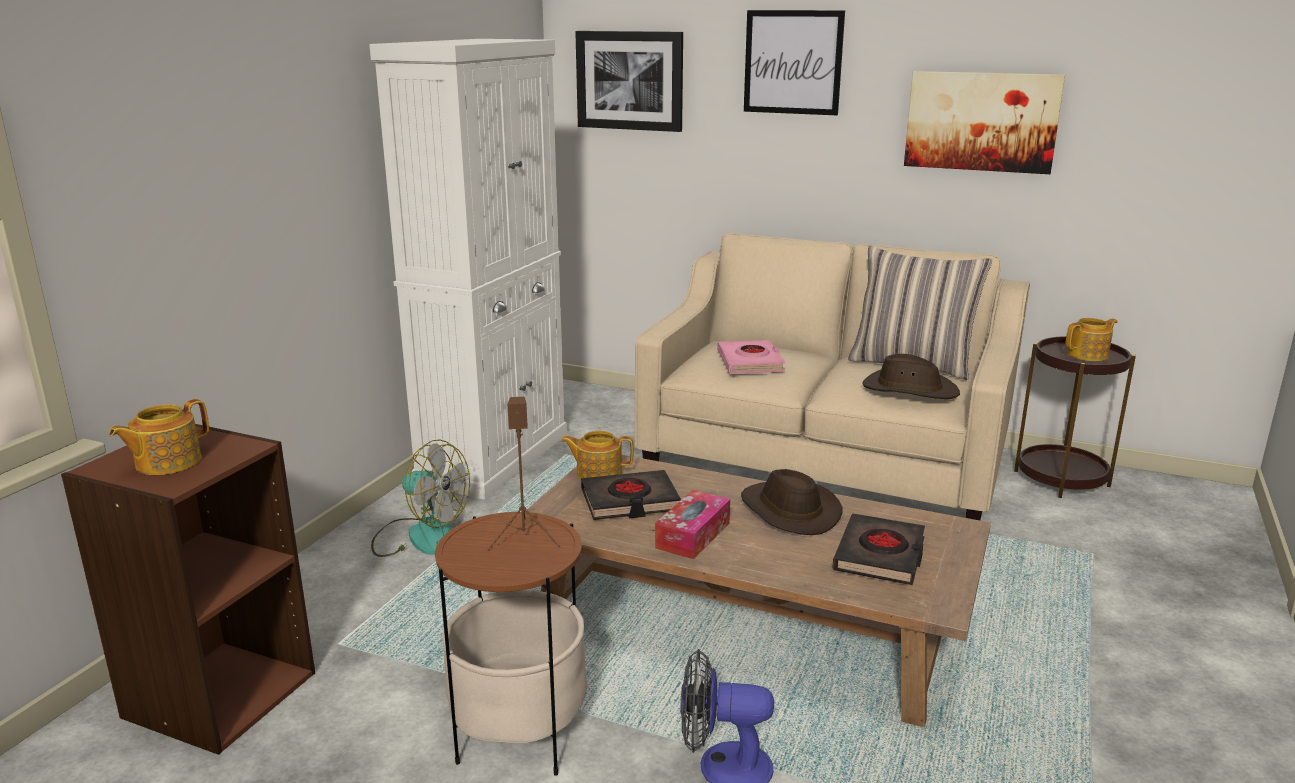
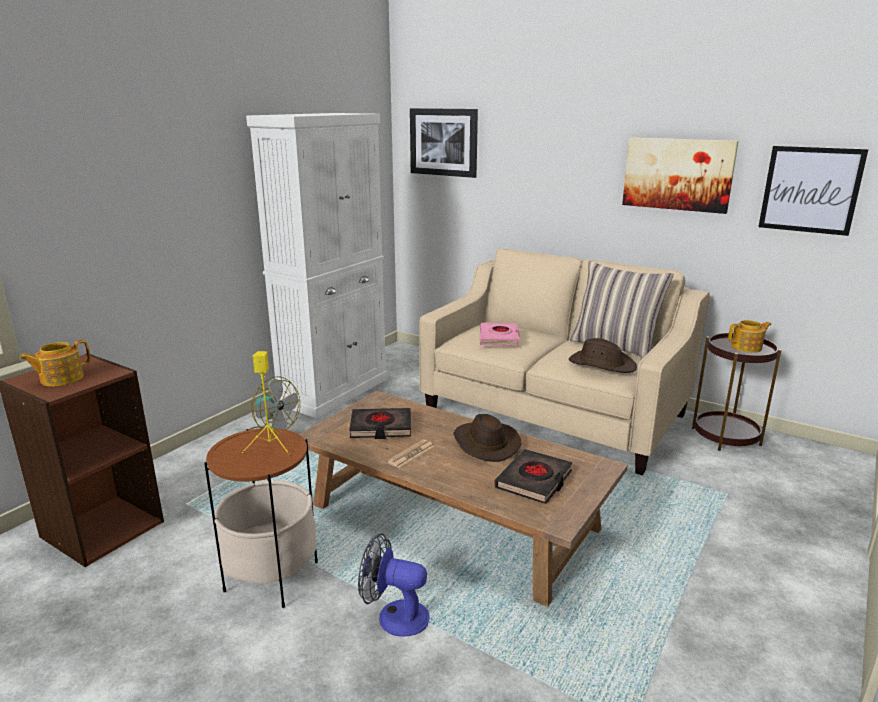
camera: 10 degrees right, 0 degrees up
brown speaker [487,397,560,551] -> yellow speaker [242,351,290,455]
teapot [561,431,634,480] -> none
tissue box [655,490,730,559] -> newspaper [387,440,435,468]
picture [744,10,845,115] -> picture moved to [758,146,869,236]

